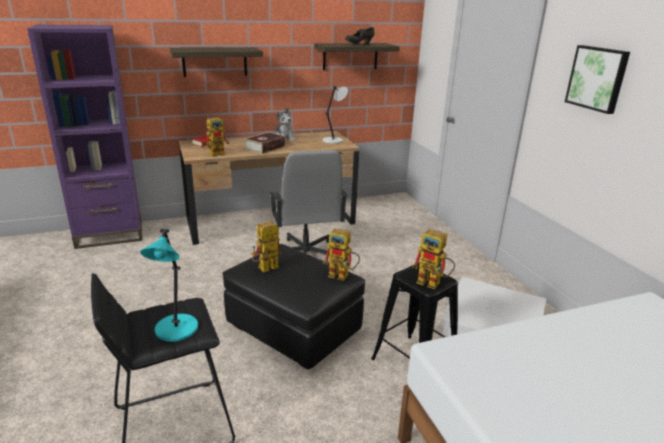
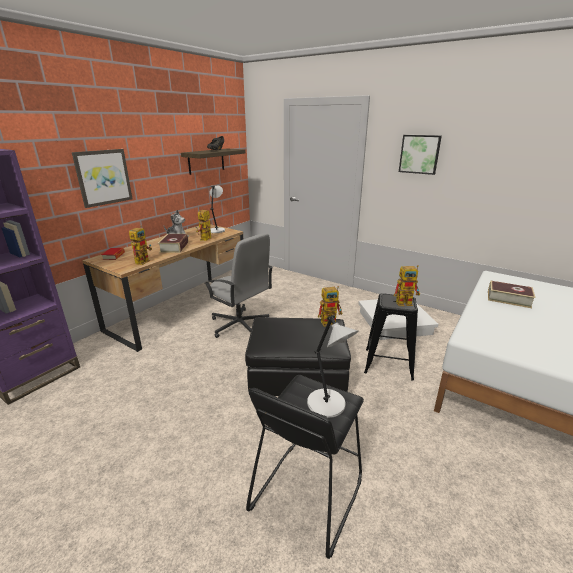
camera: 35 degrees left, 0 degrees up
turquoise table lamp [140,229,198,342] -> grey table lamp [307,315,358,418]
shelf [170,47,263,77] -> picture [72,149,133,208]
toy robot [251,221,281,272] -> toy robot moved to [196,210,211,241]
none -> book [488,281,536,308]

